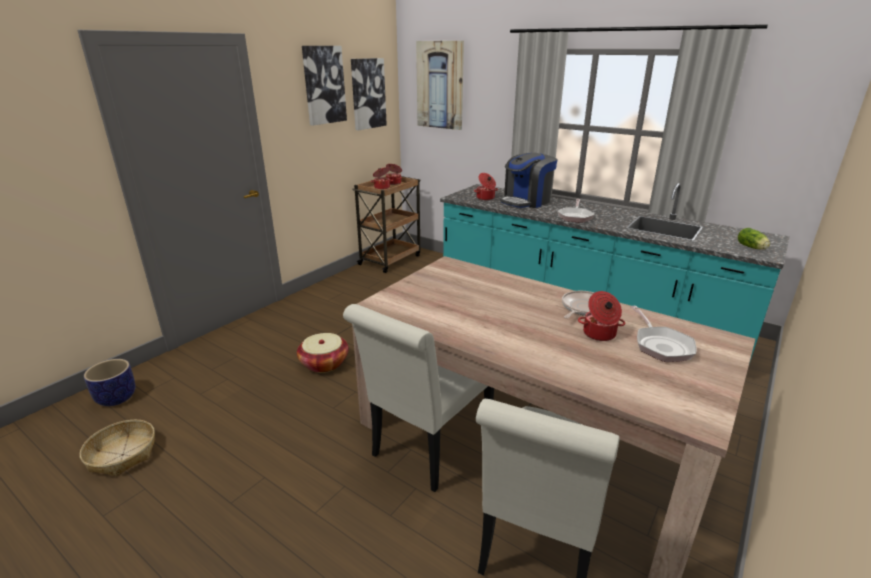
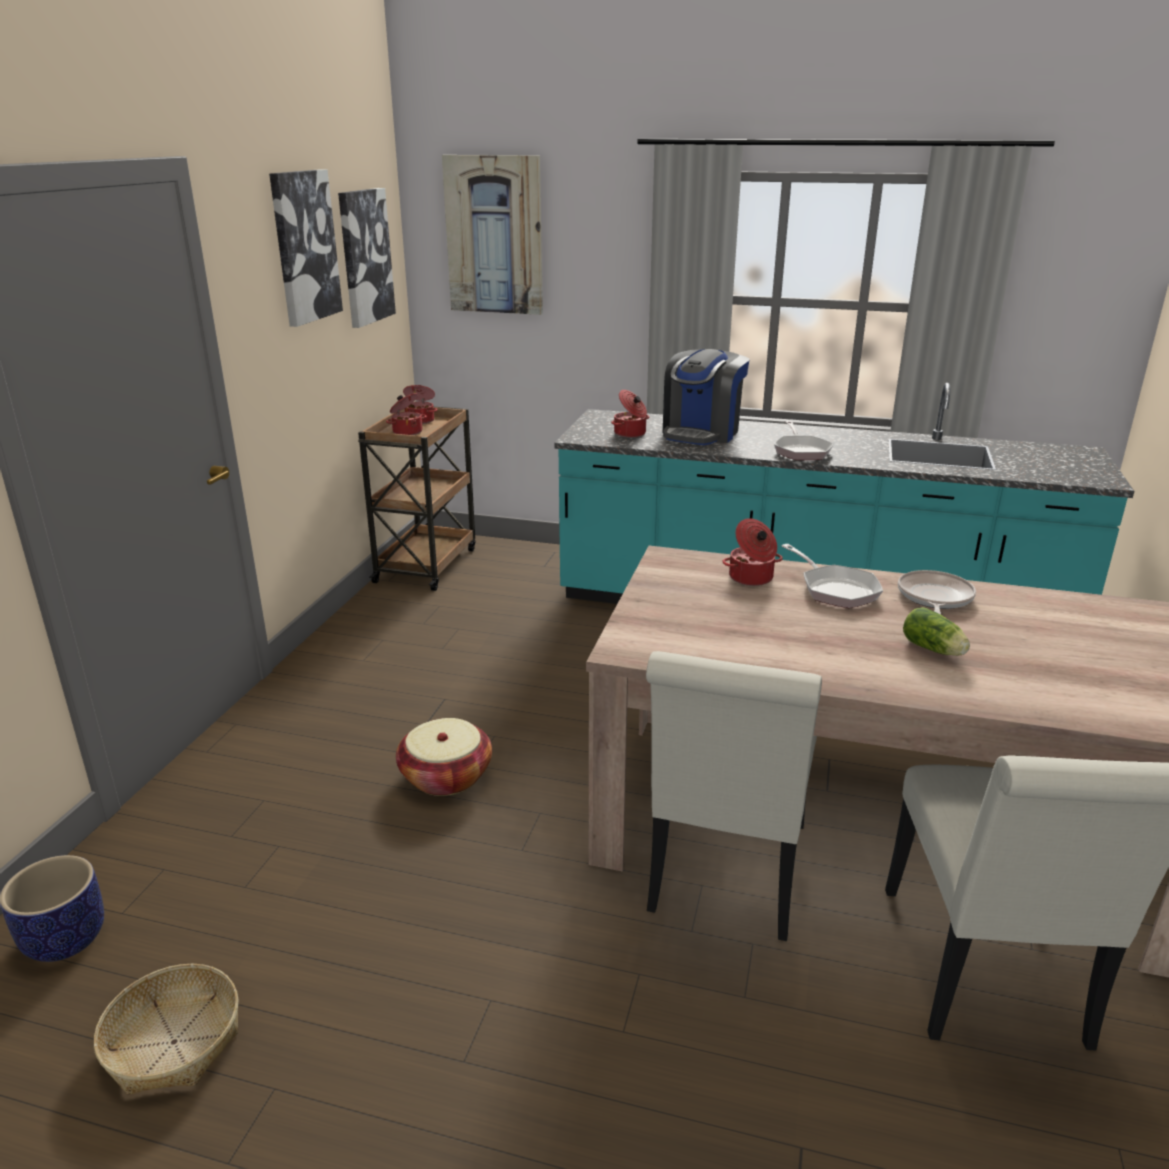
camera: 20 degrees left, 0 degrees up
cooking pot [578,291,625,341] -> cooking pot moved to [723,518,783,586]
frying pan [630,306,697,362] -> frying pan moved to [782,544,883,608]
lettuce [738,228,770,249] -> lettuce moved to [903,607,970,656]

